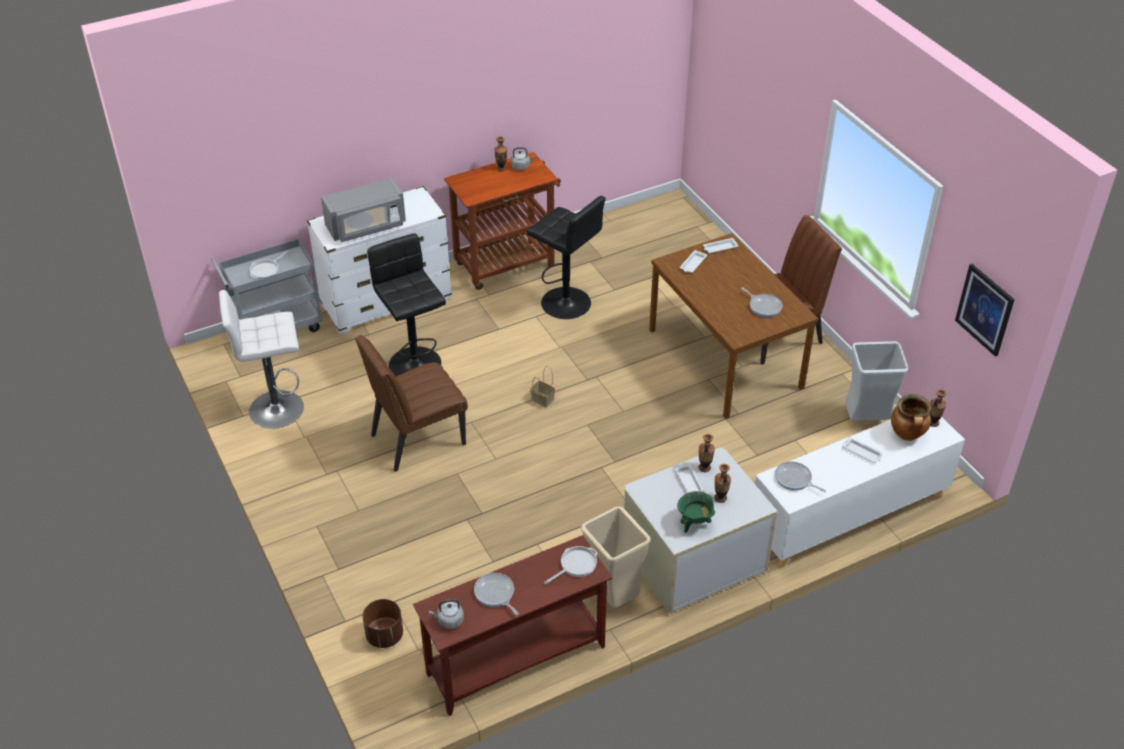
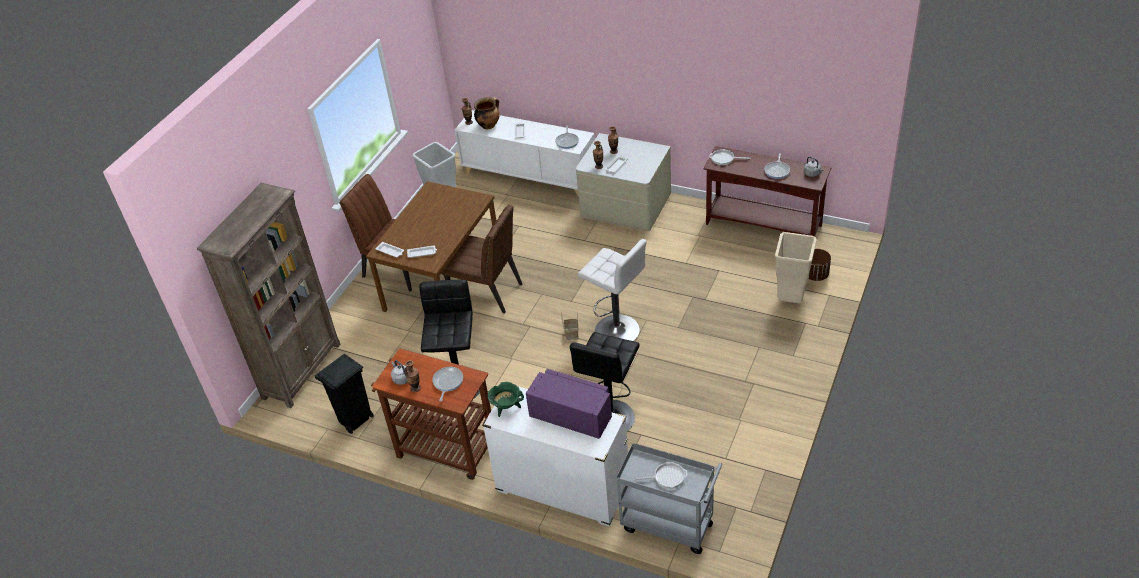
camera: 125 degrees left, 0 degrees up
white stool [219,290,304,429] -> white stool moved to [578,239,647,341]
grey microwave [321,178,406,242] -> purple microwave [526,369,612,439]
brown chair [355,335,468,472] -> brown chair moved to [441,204,522,313]
beige trash can [581,506,651,608] -> beige trash can moved to [775,232,817,303]
green cooking pot [677,491,715,533] -> green cooking pot moved to [488,382,524,417]
frying pan [741,287,783,317] -> frying pan moved to [432,367,463,402]
picture [955,264,1015,357] -> none
none -> brown bookcase [197,183,341,408]
none -> black trash can [315,354,374,434]

